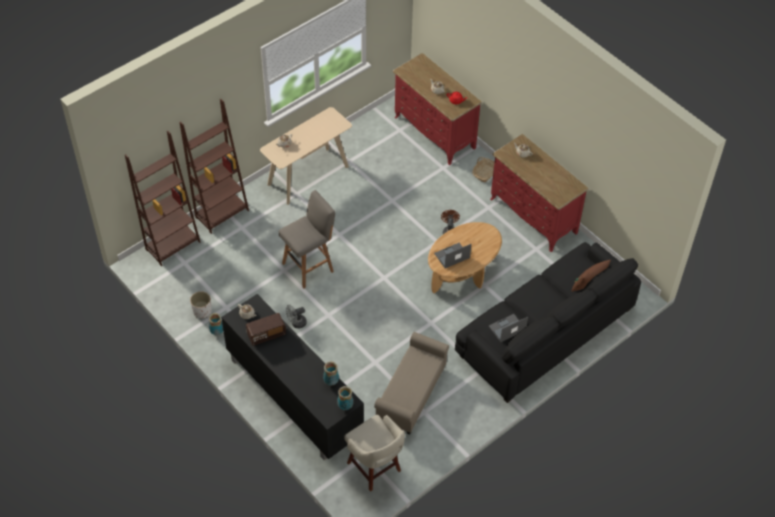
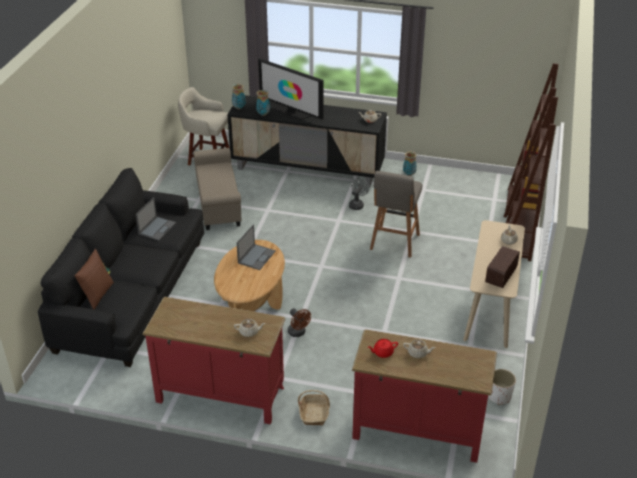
camera: 145 degrees right, 15 degrees down
white planter [190,291,212,318] -> white planter moved to [488,369,516,405]
radio [246,313,286,346] -> radio moved to [485,246,520,288]
none -> television [258,58,324,120]

